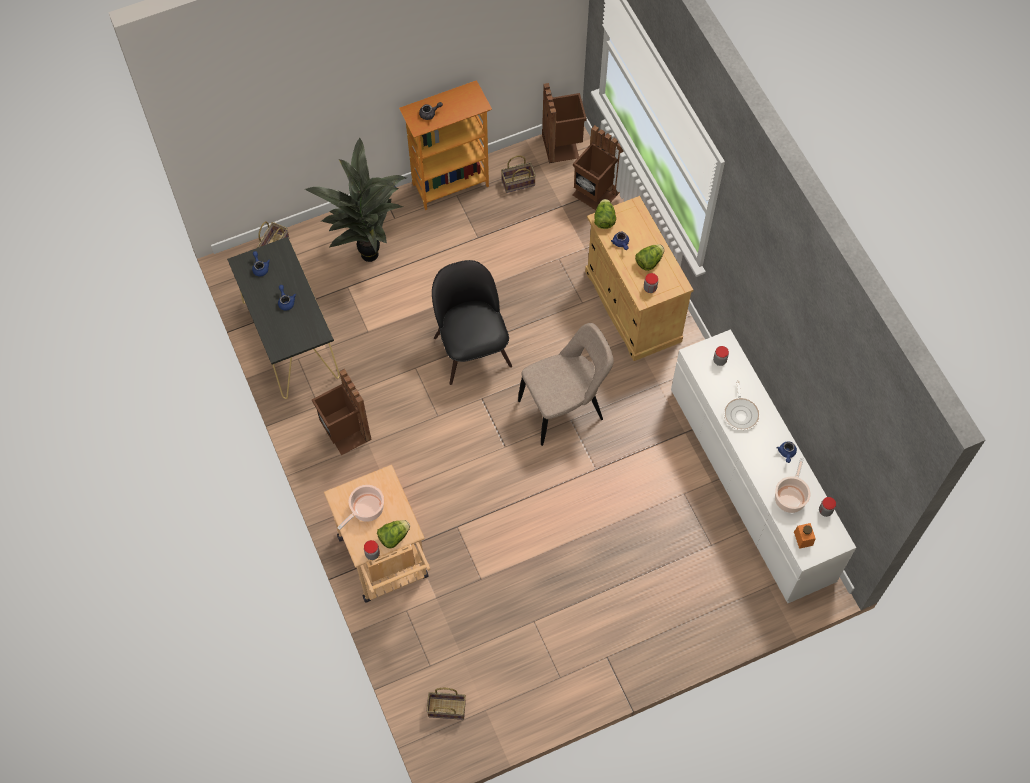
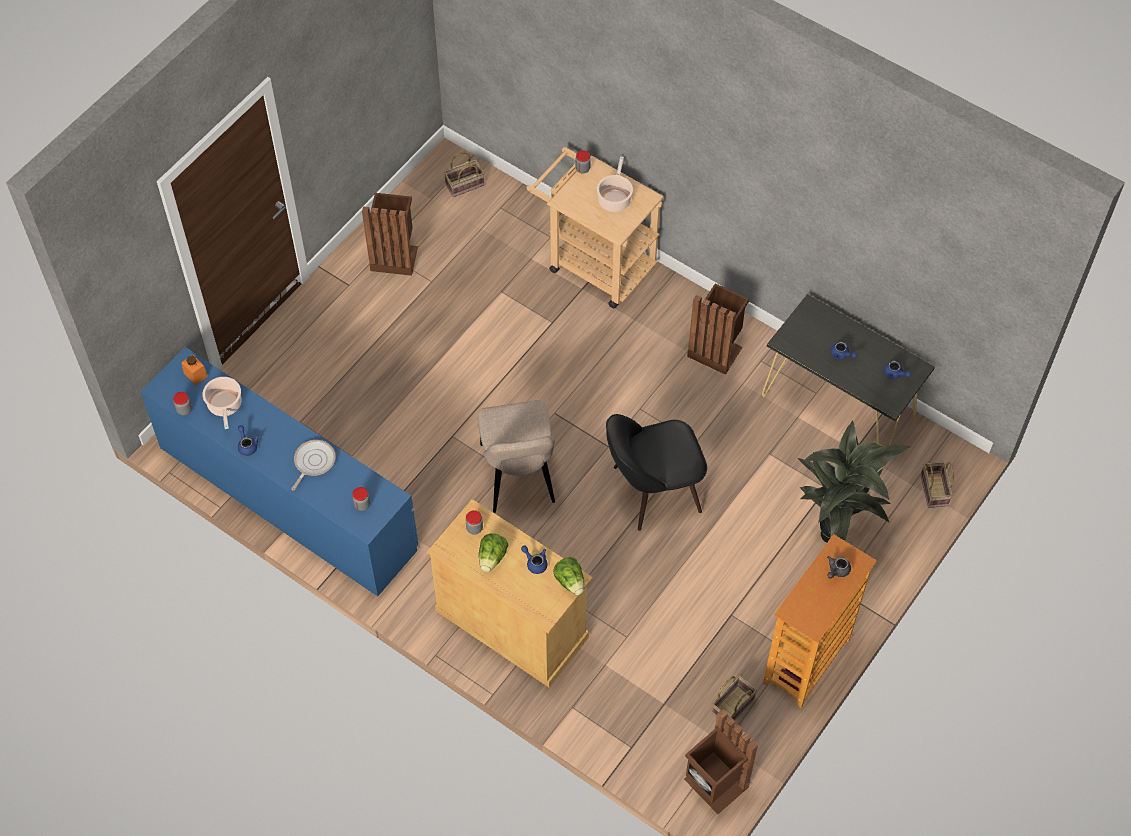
camera: 150 degrees right, 5 degrees down
lettuce [377,520,410,548] -> none
black chair [432,260,512,385] -> black chair turned 120 degrees clockwise [606,414,707,531]
beige chair [518,323,614,446] -> beige chair turned 45 degrees counterclockwise [478,400,555,513]
brown trash can [572,125,623,210] -> brown trash can moved to [362,193,418,276]
white dresser [671,329,856,603] -> blue dresser [140,347,418,596]
frying pan [724,380,760,430] -> frying pan turned 60 degrees clockwise [291,440,335,491]

